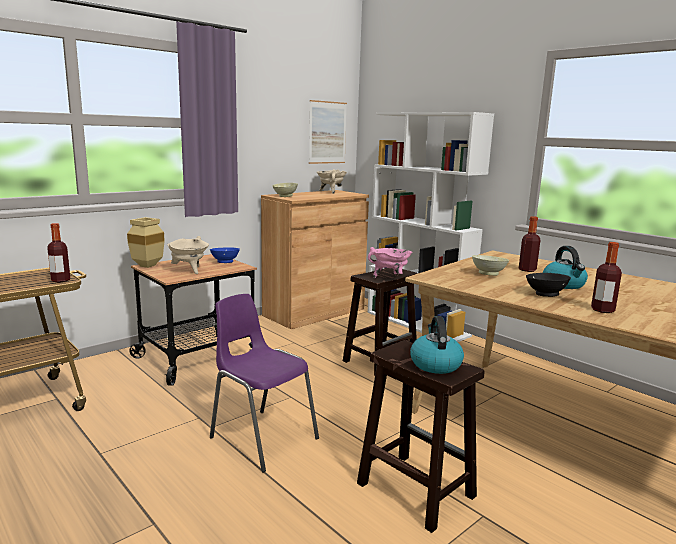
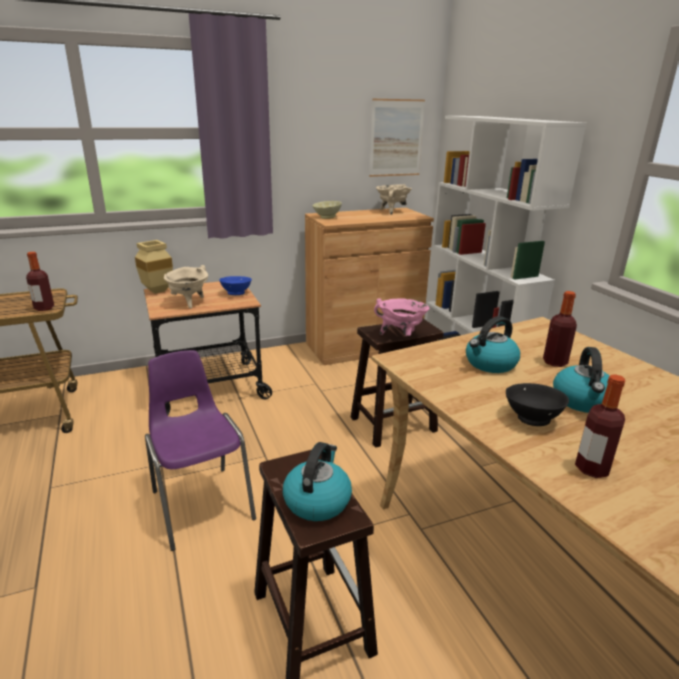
camera: 20 degrees right, 10 degrees up
beige bowl [472,255,509,276] -> kettle [466,316,520,373]

